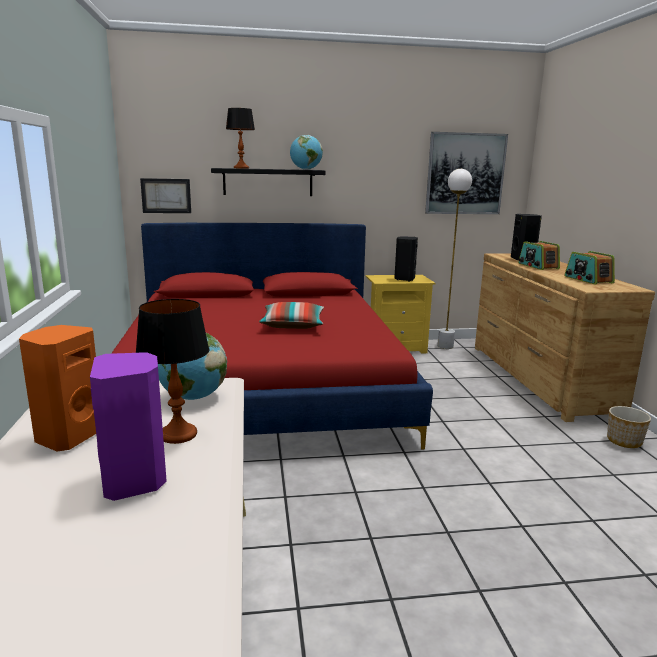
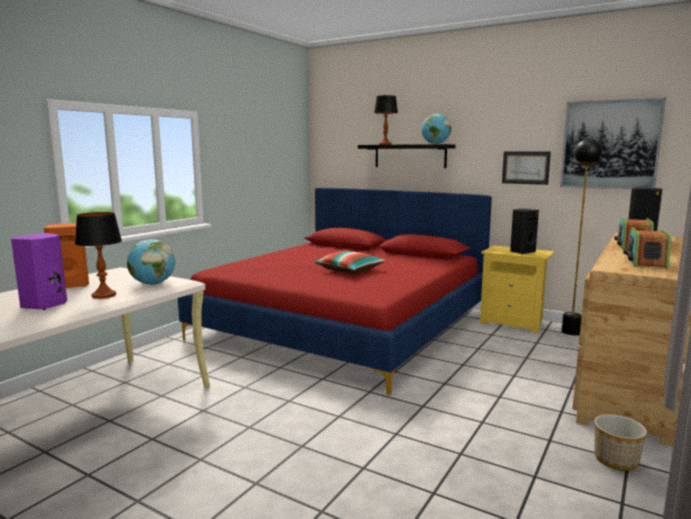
camera: 40 degrees right, 5 degrees down
picture [140,178,191,213] -> picture moved to [502,152,551,185]
white floor lamp [437,169,472,349] -> black floor lamp [562,139,603,335]

